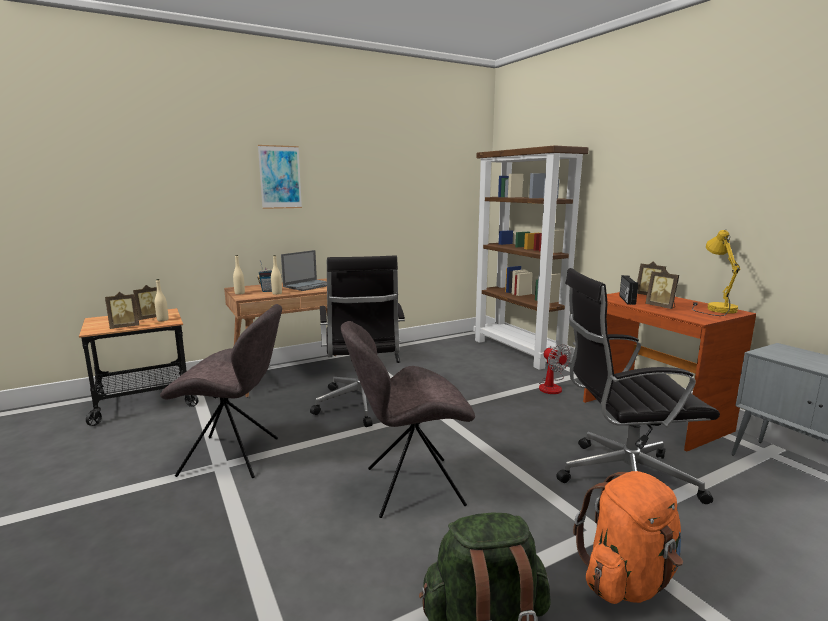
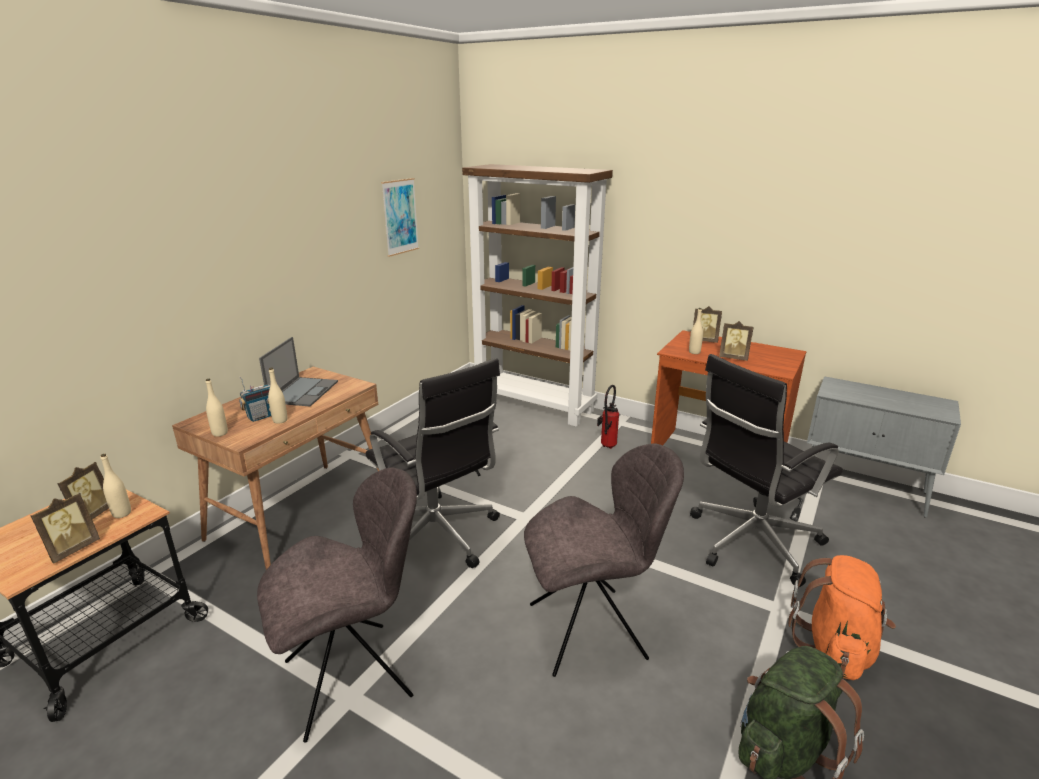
camera: 30 degrees left, 10 degrees up
picture [258,145,302,209] -> picture moved to [381,178,419,257]
grey chair [341,321,475,518] -> grey chair turned 150 degrees counterclockwise [524,443,684,677]
fan [539,344,571,394] -> fire extinguisher [597,385,619,449]
radio [619,275,638,305] -> beige bottle [689,308,703,354]
yellow table lamp [692,229,740,316] -> none

